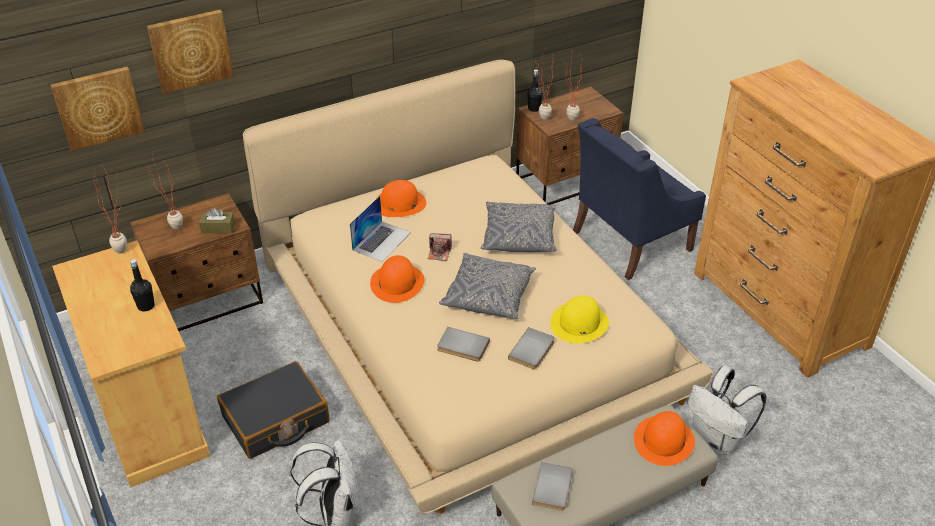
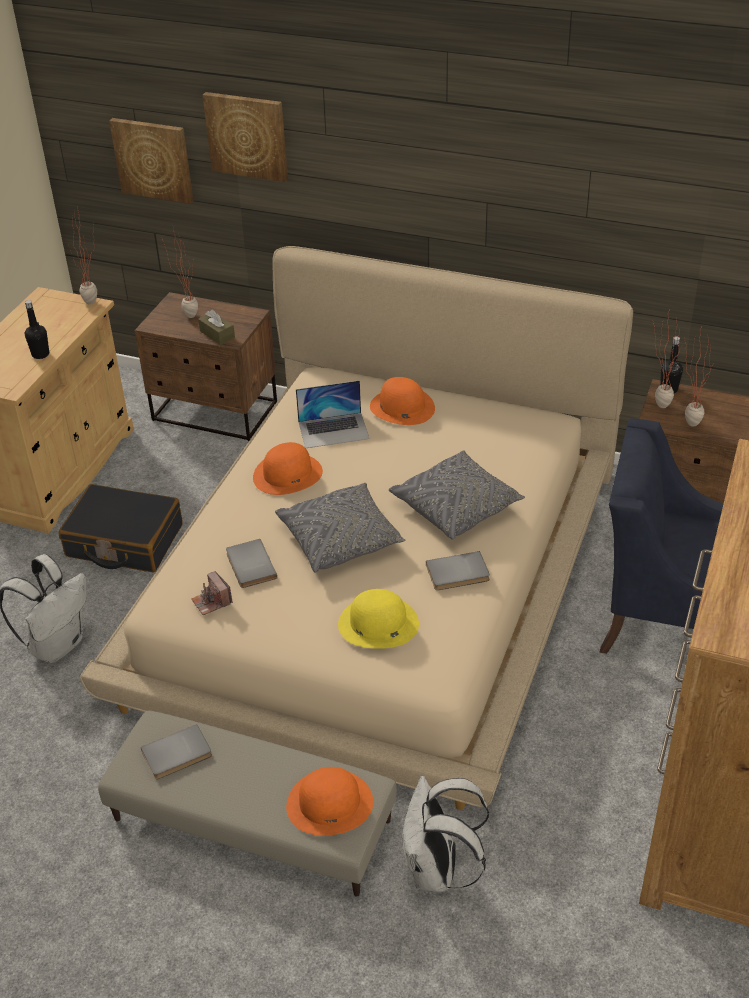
camera: 50 degrees right, 0 degrees up
camera [428,233,452,261] -> camera moved to [191,571,233,615]
grey book [508,327,555,370] -> grey book moved to [426,551,490,590]

